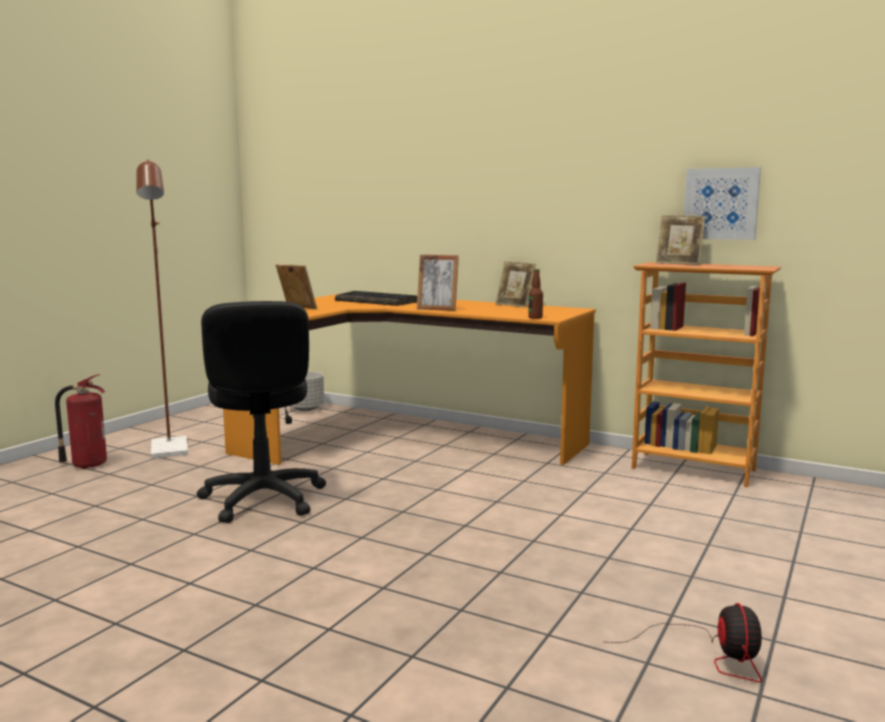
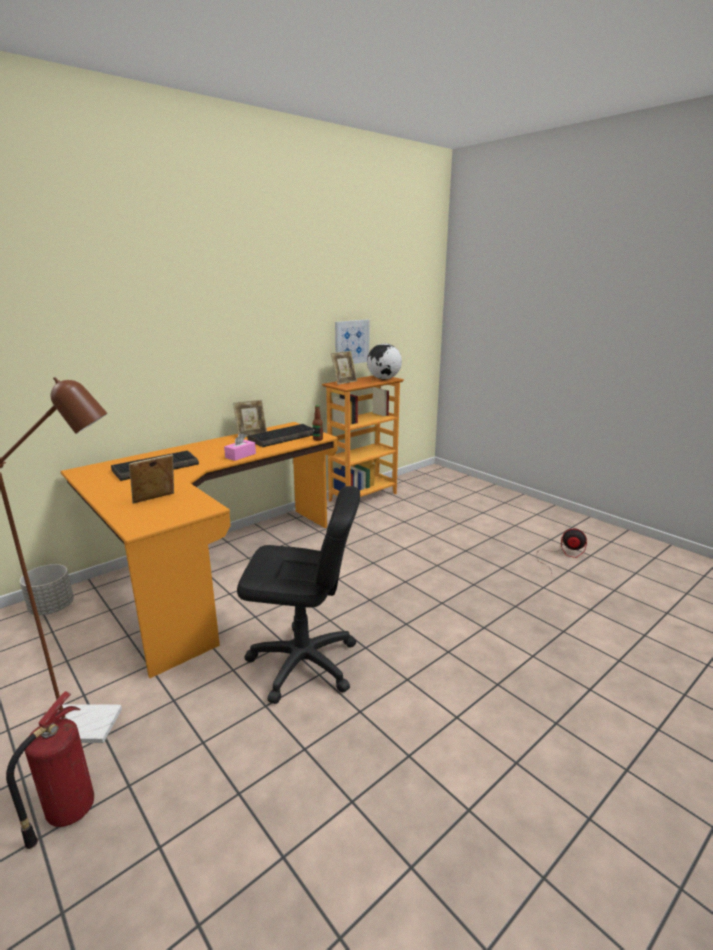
camera: 70 degrees left, 10 degrees up
picture frame [417,255,459,311] -> pink tissue box [224,433,256,461]
none -> keyboard [248,424,313,447]
none -> globe [367,343,402,379]

